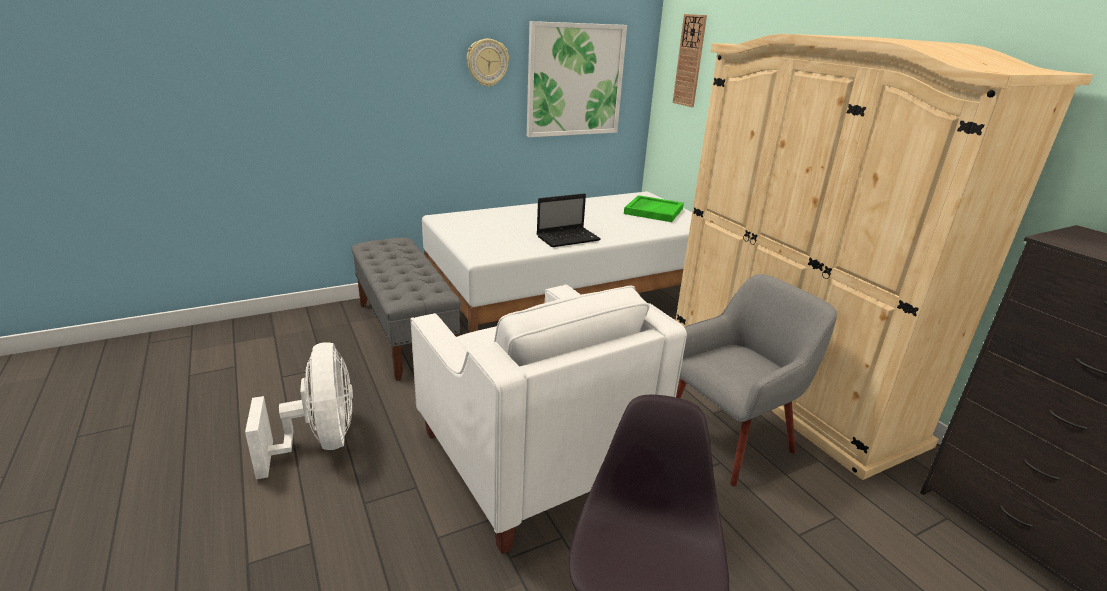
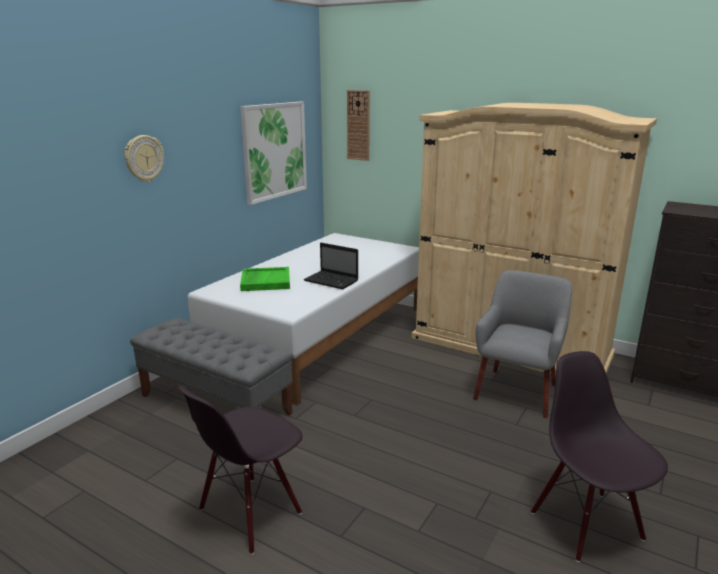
camera: 30 degrees left, 5 degrees down
white fan [245,342,353,479] -> black chair [178,386,303,555]
white armchair [411,284,687,554] -> none
wall clock [467,39,509,87] -> wall clock moved to [125,135,164,182]
laptop [537,193,601,247] -> laptop turned 90 degrees clockwise [304,243,358,289]
green tray [624,195,684,222] -> green tray moved to [240,267,290,291]

